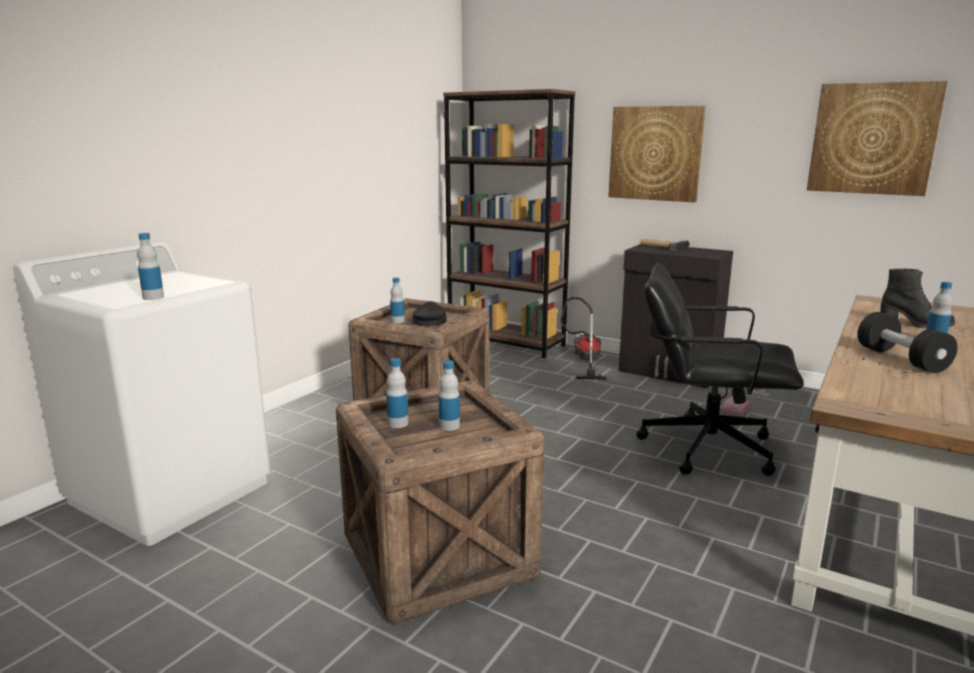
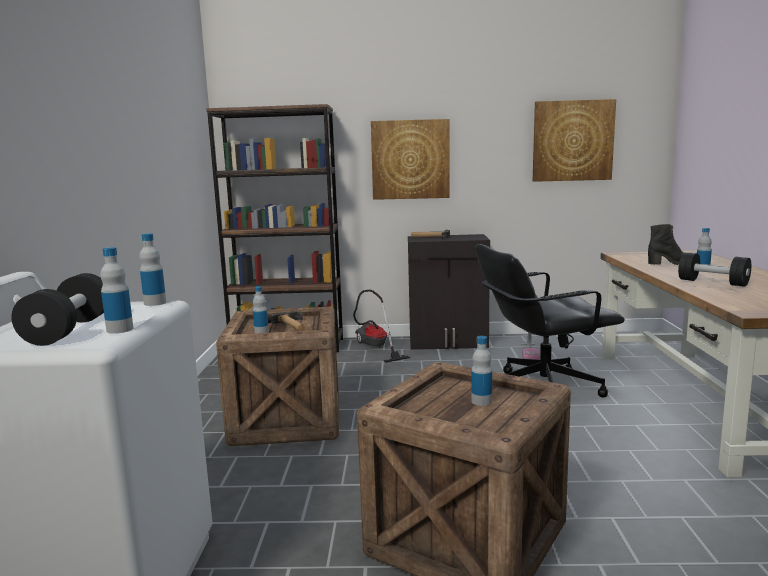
camera: 30 degrees left, 5 degrees down
bottle [386,358,408,428] -> bottle moved to [140,233,166,306]
black cap [412,301,447,326] -> hammer [268,311,305,331]
none -> black dumbbell [11,273,104,346]

